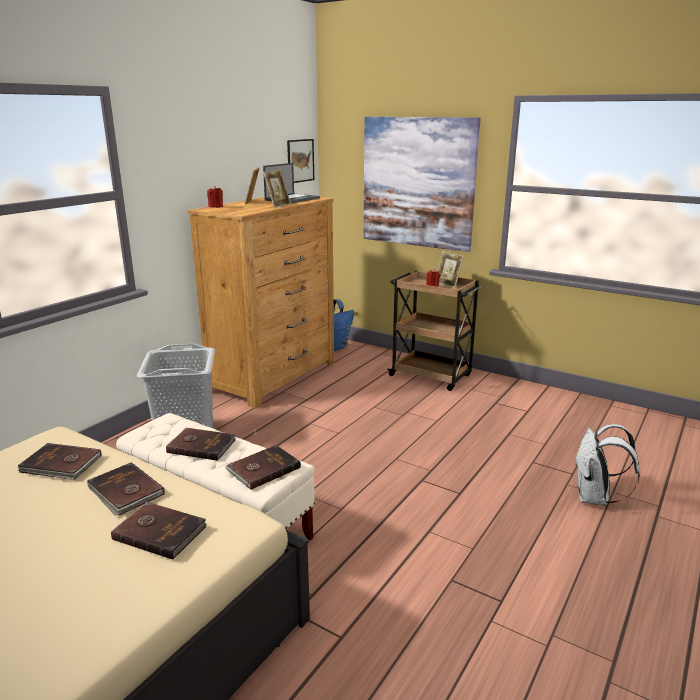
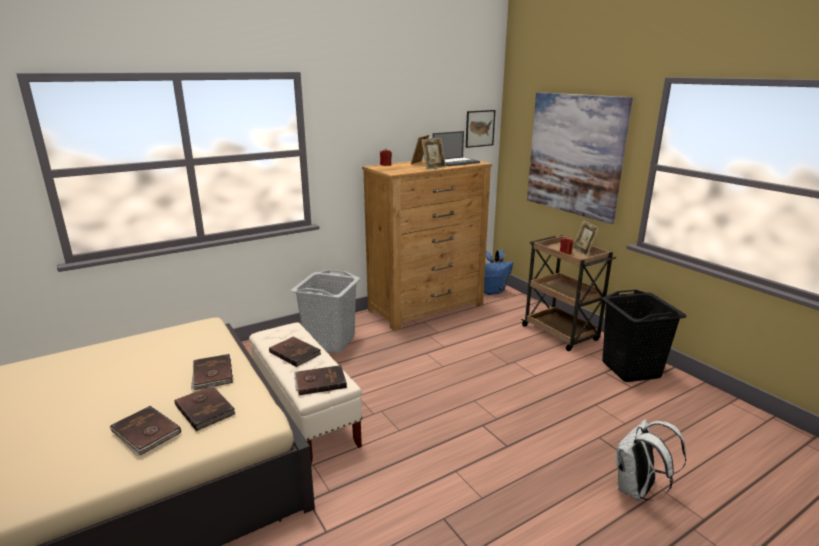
camera: 25 degrees right, 0 degrees up
brown book [17,443,101,480] -> brown book moved to [110,406,181,456]
none -> black laundry basket [602,290,687,382]

